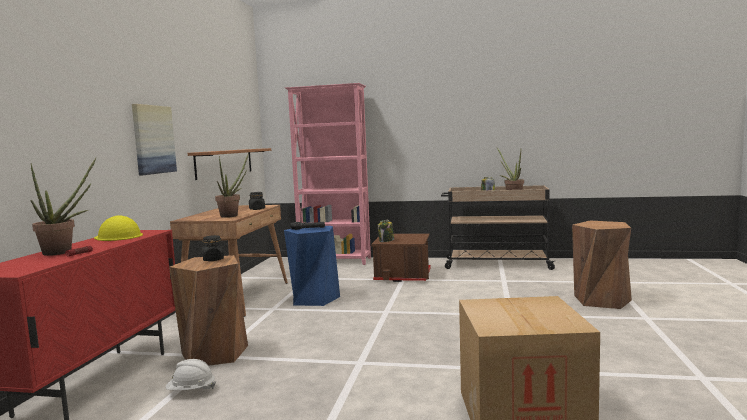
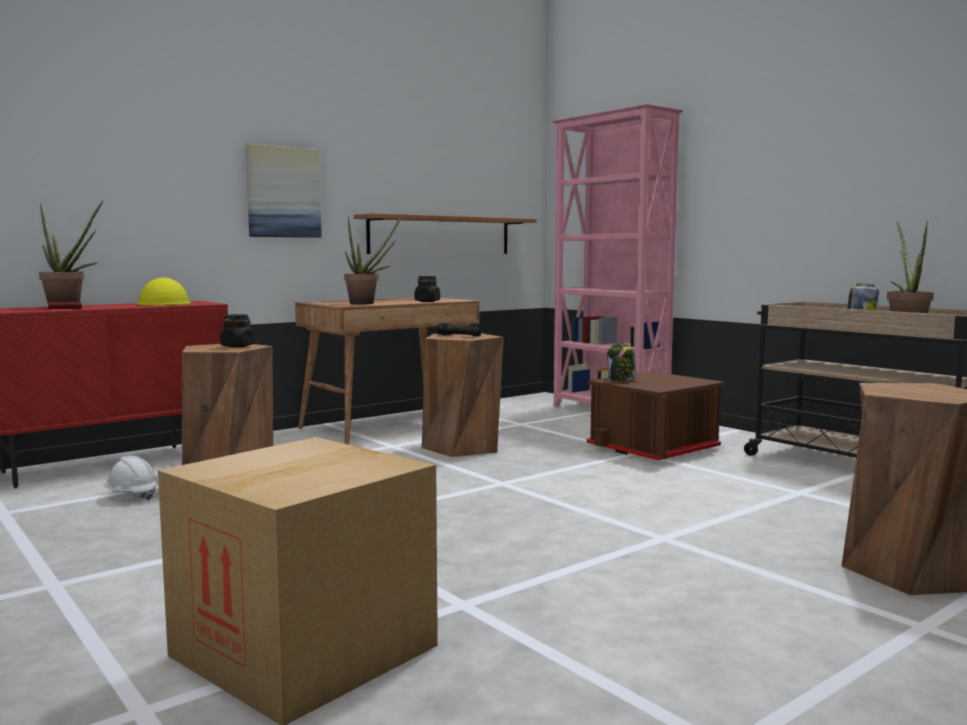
camera: 40 degrees right, 0 degrees up
blue stool [284,226,340,306] -> brown stool [422,333,503,457]

